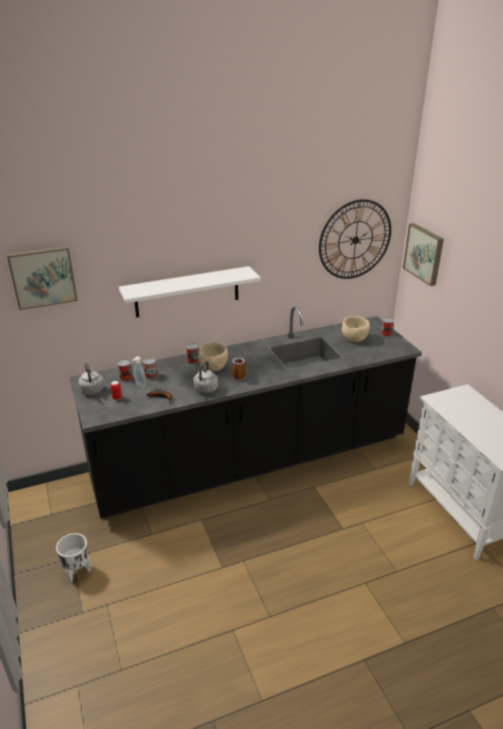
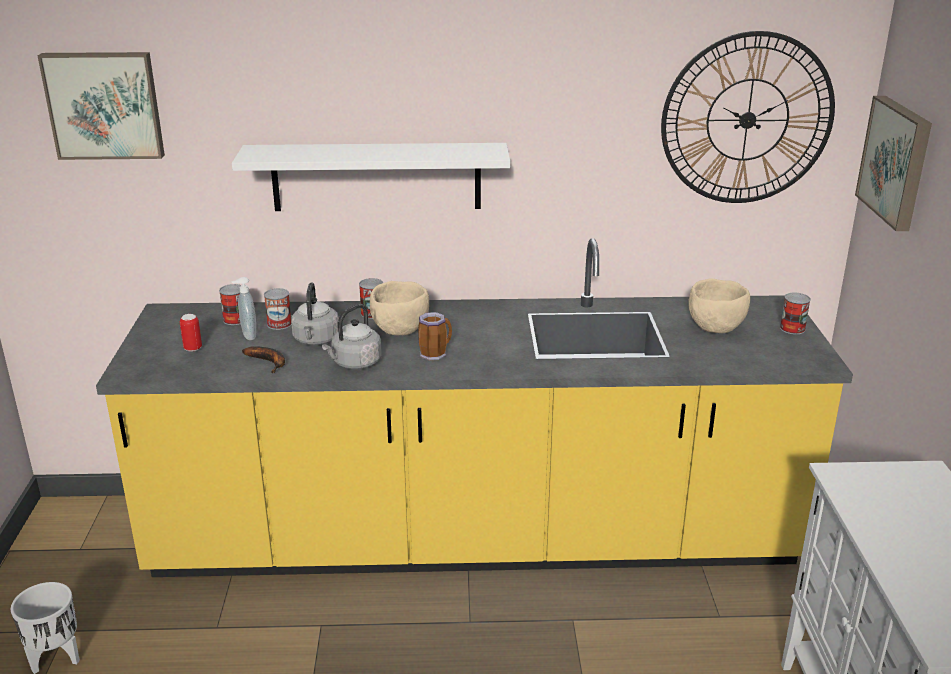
camera: 20 degrees right, 5 degrees down
black counter [69,306,422,519] -> yellow counter [96,238,853,577]
grey kettle [78,363,104,395] -> grey kettle moved to [291,282,339,345]

